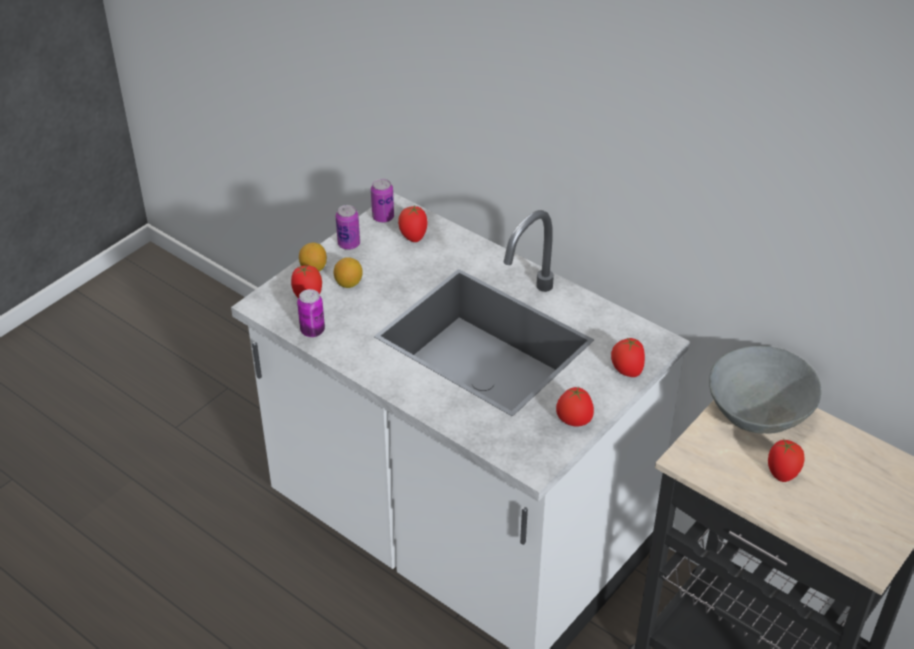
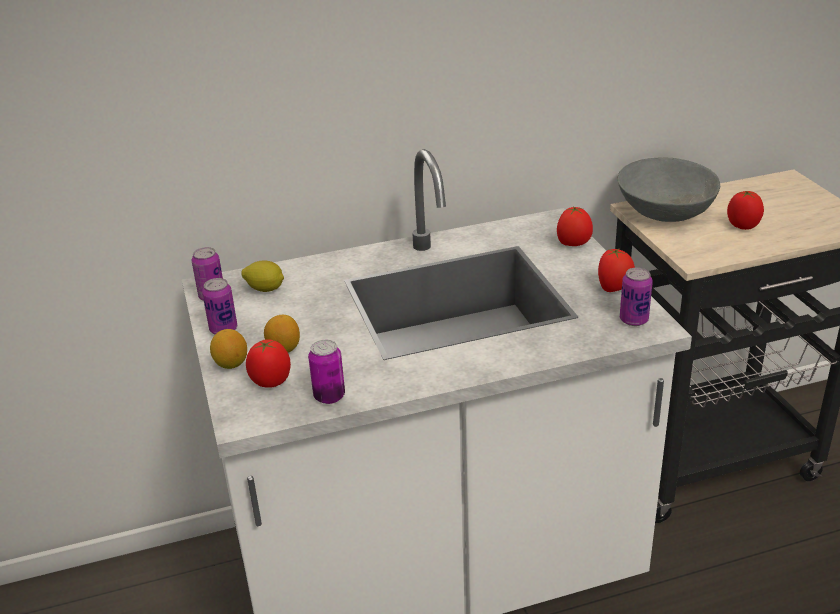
camera: 55 degrees left, 10 degrees down
tomato [398,206,427,242] -> lemon [241,261,284,292]
none -> can [620,268,653,326]

